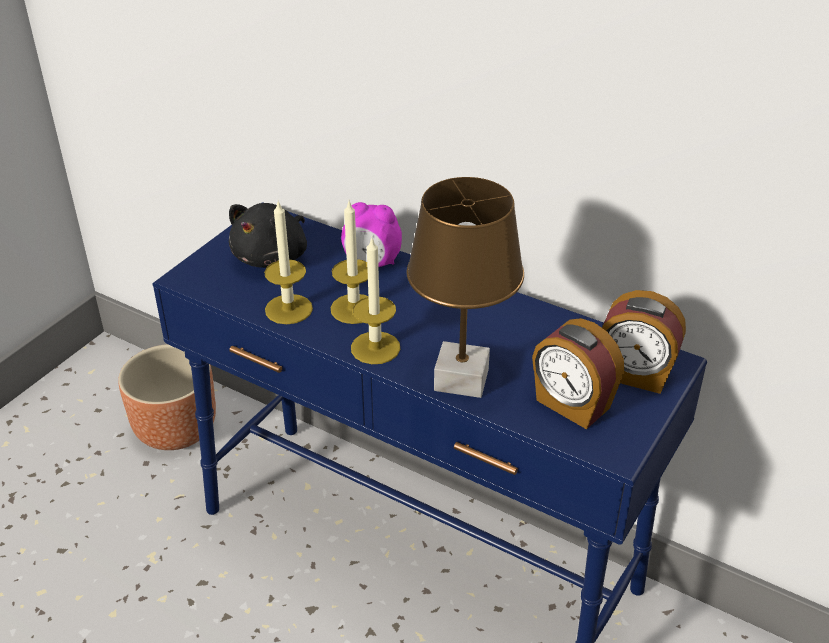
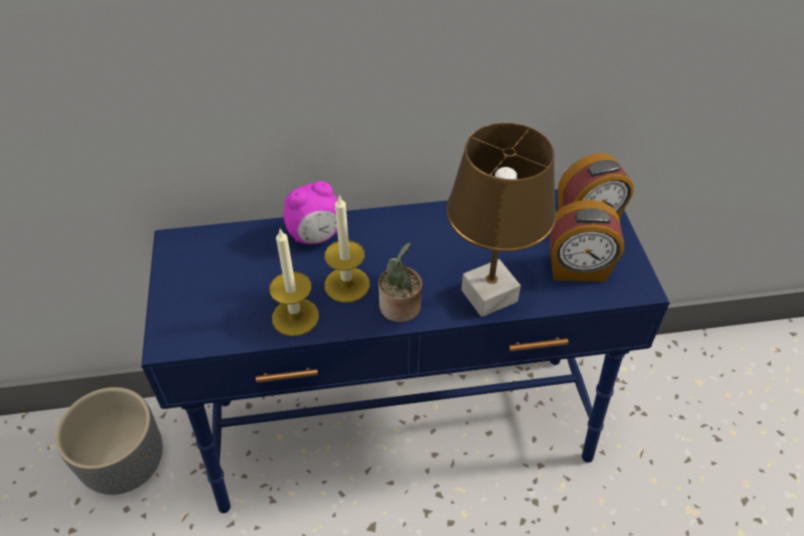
camera: 40 degrees left, 10 degrees up
brown planter [118,344,216,450] -> grey planter [56,387,163,495]
black plush toy [229,203,307,268] -> none
candle [351,238,400,364] -> potted plant [378,242,422,322]

